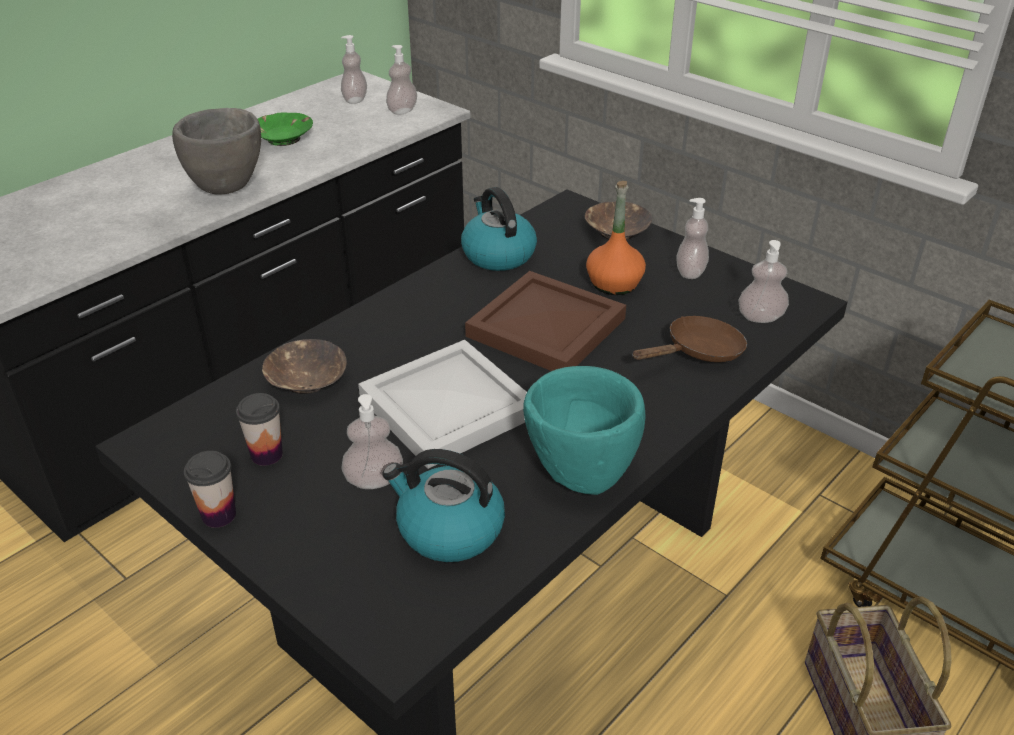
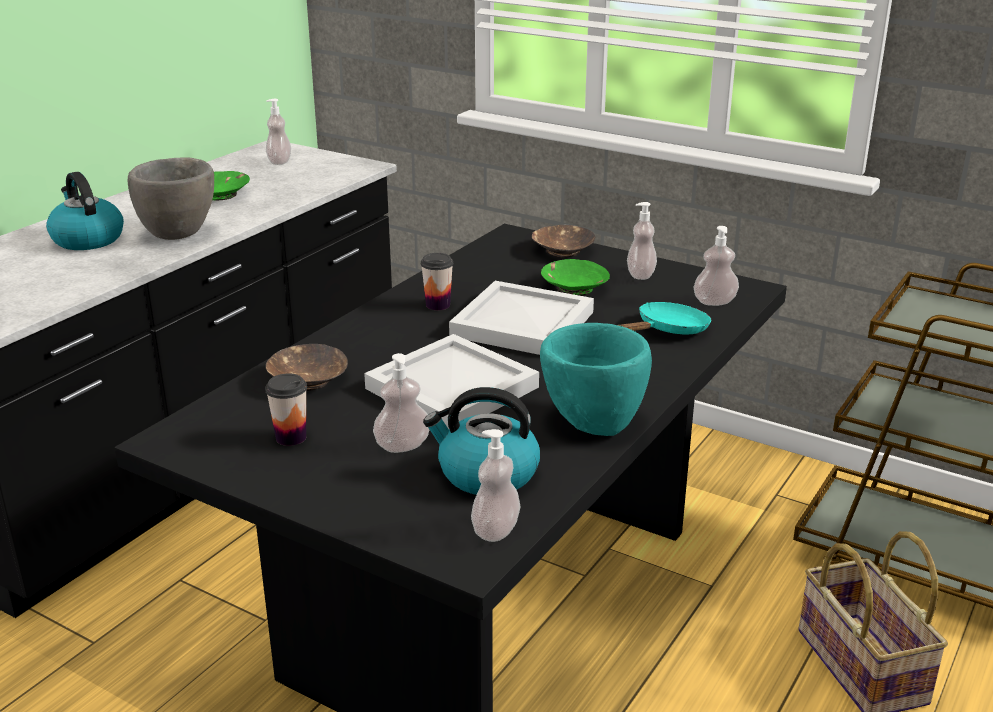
camera: 10 degrees left, 10 degrees down
cup [184,451,236,528] -> cup moved to [421,253,453,310]
soap dispenser [386,45,417,115] -> soap dispenser moved to [471,429,520,542]
kettle [461,187,537,271] -> kettle moved to [46,172,124,250]
brown tray [465,271,626,371] -> white tray [449,281,594,355]
orange bottle [586,181,646,295] -> green bowl [541,259,610,296]
brown frying pan [632,316,747,362] -> turquoise frying pan [618,302,711,334]

